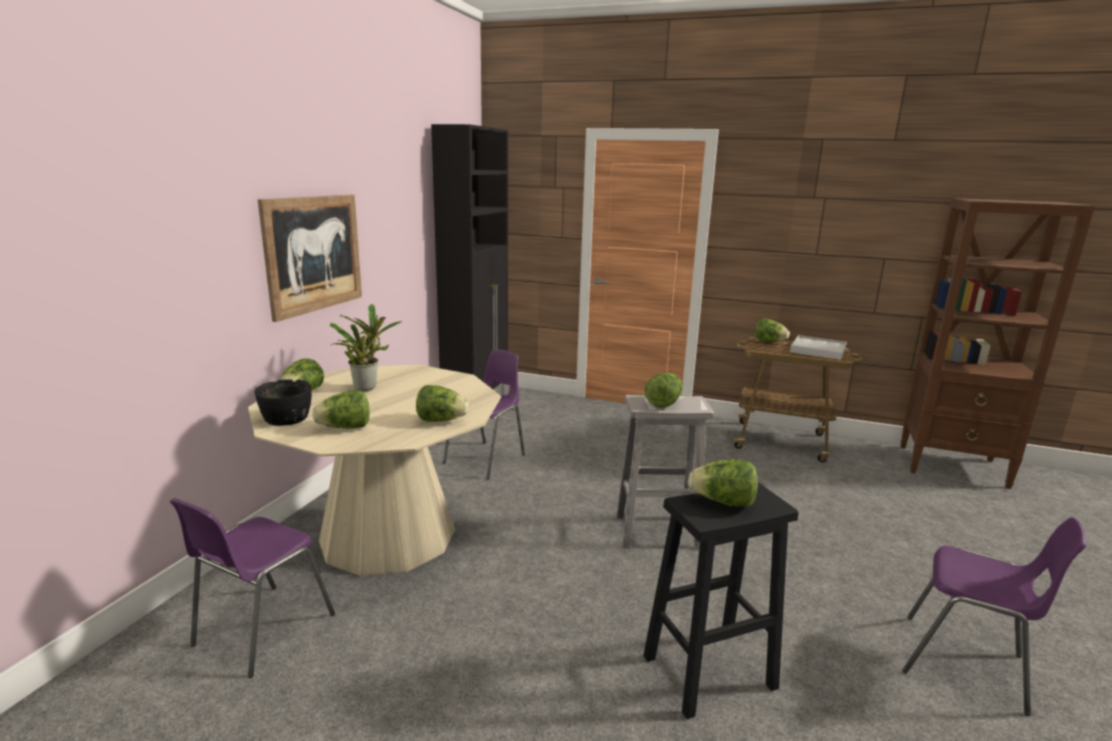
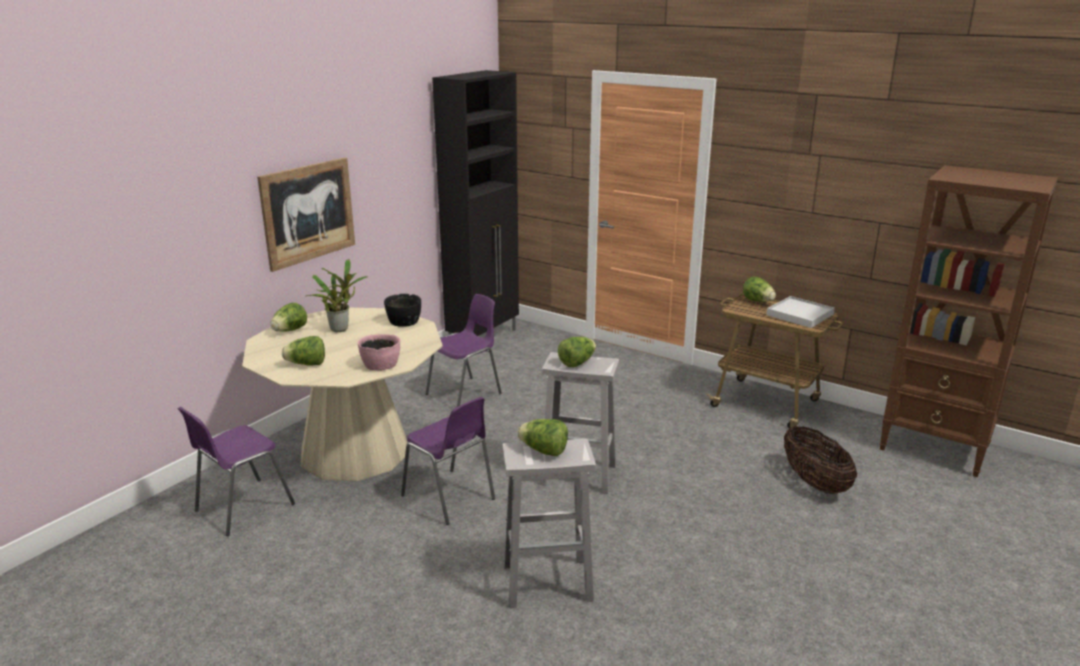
camera: 15 degrees right, 5 degrees up
black bowl [254,379,312,426] -> black bowl moved to [384,294,421,327]
lettuce [416,385,469,422] -> pink bowl [358,334,400,371]
black stool [643,483,799,719] -> white stool [502,438,596,608]
purple chair [902,517,1087,716] -> purple chair moved to [401,397,495,525]
none -> basket [784,426,857,494]

